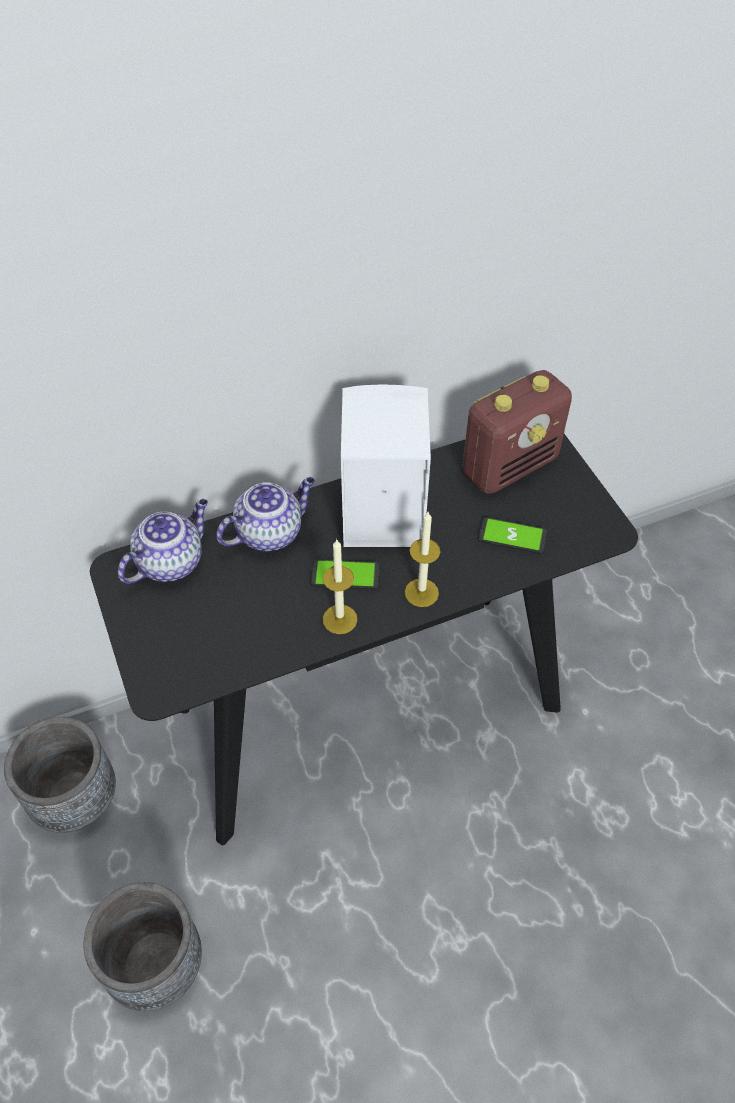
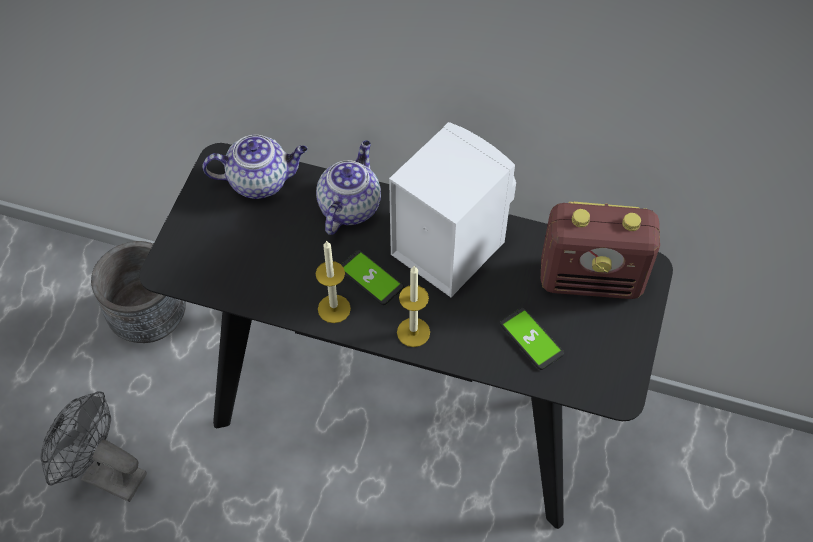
camera: 40 degrees right, 5 degrees up
grey planter [83,882,202,1011] -> grey fan [40,391,147,502]
teapot [216,477,315,551] -> teapot turned 75 degrees counterclockwise [316,140,381,235]

